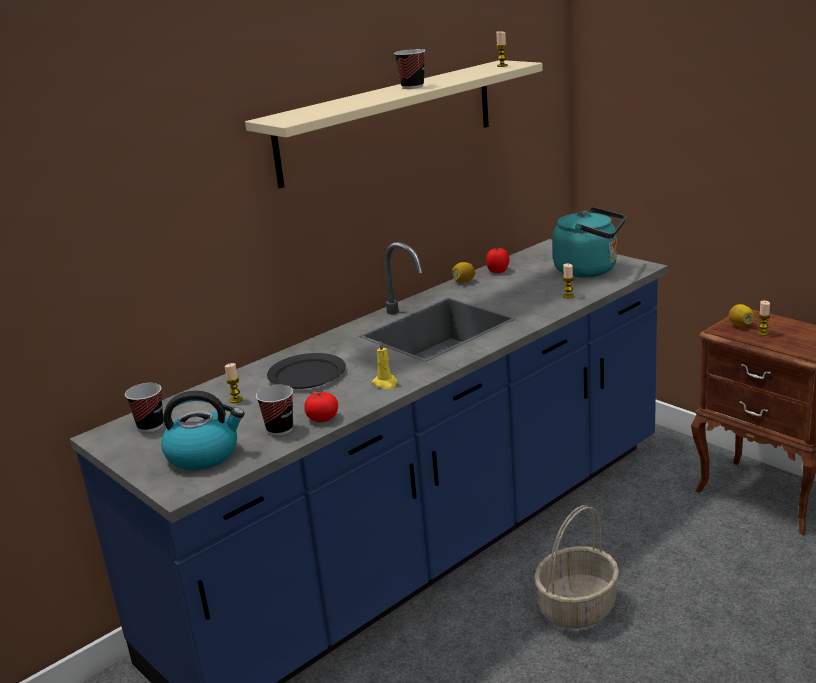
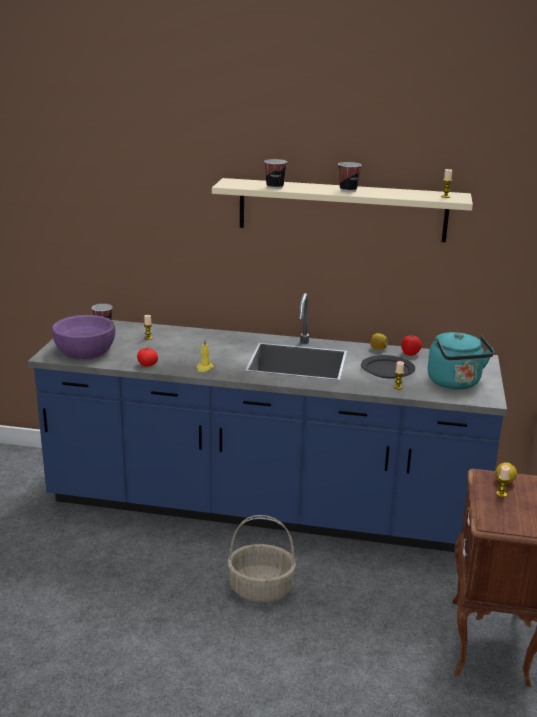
camera: 50 degrees right, 0 degrees up
kettle [161,390,245,471] -> purple bowl [52,315,115,359]
cup [256,385,293,436] -> cup moved to [264,159,287,189]
black plate [267,353,346,389] -> black plate moved to [361,355,415,379]

